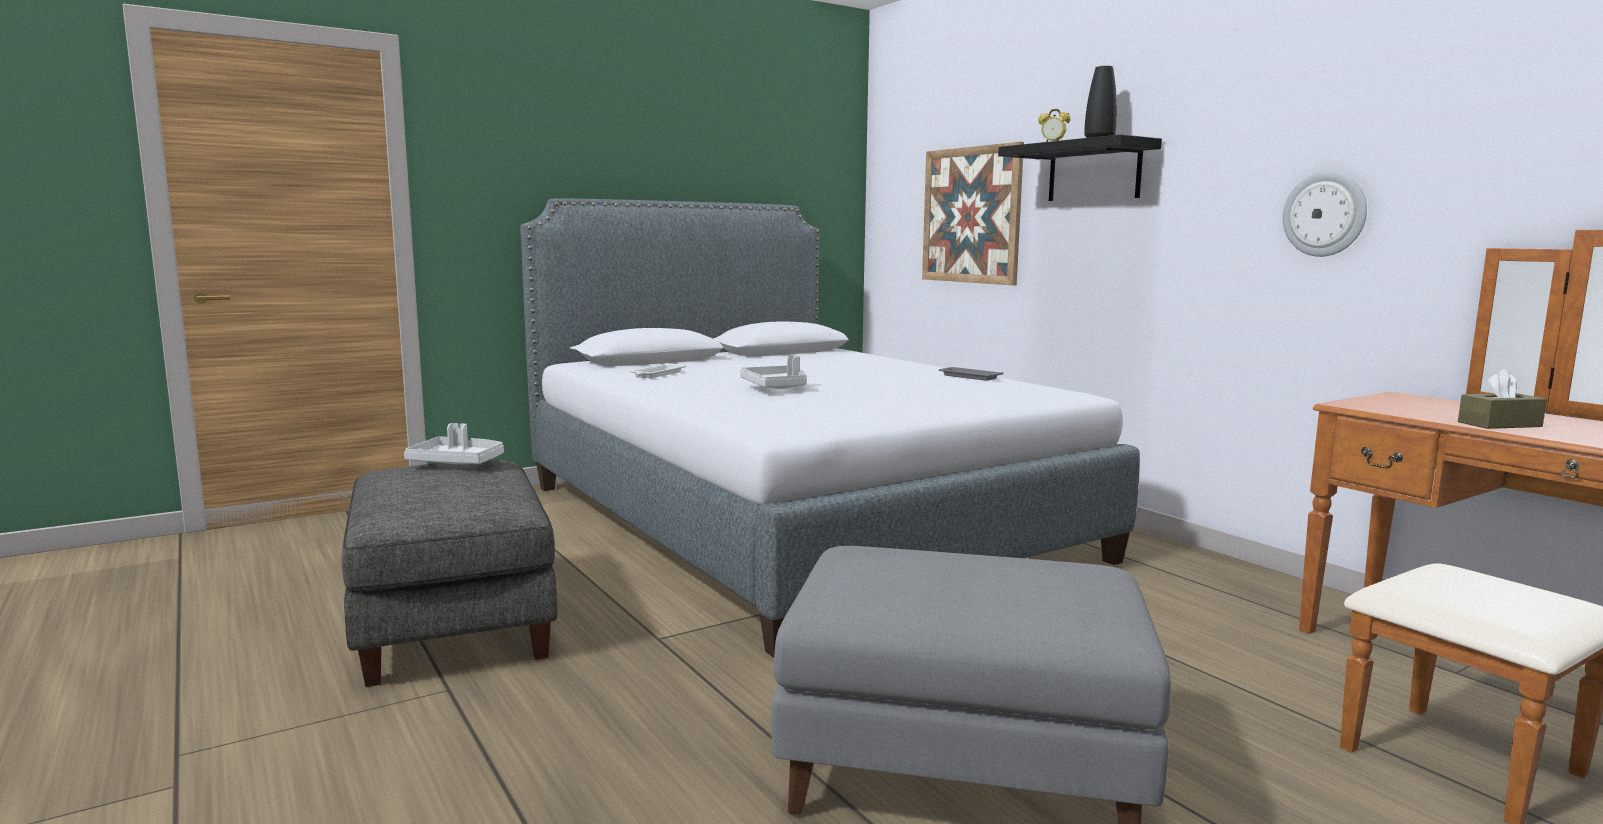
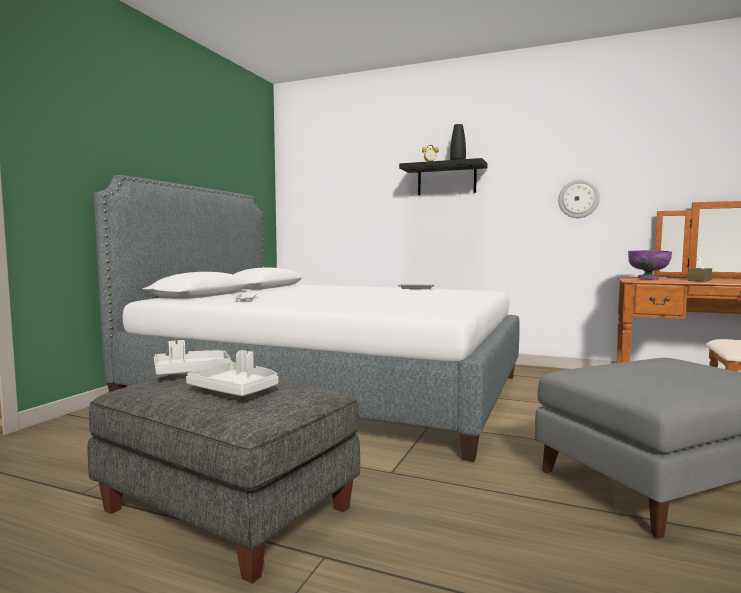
camera: 35 degrees left, 5 degrees down
grey tray [740,355,807,389] -> grey tray moved to [186,350,279,396]
picture [922,142,1024,285] -> none
none -> purple bowl [628,250,672,280]

